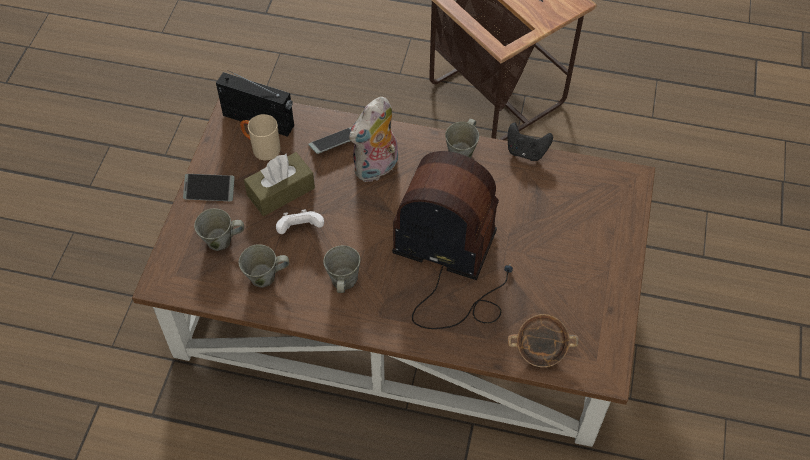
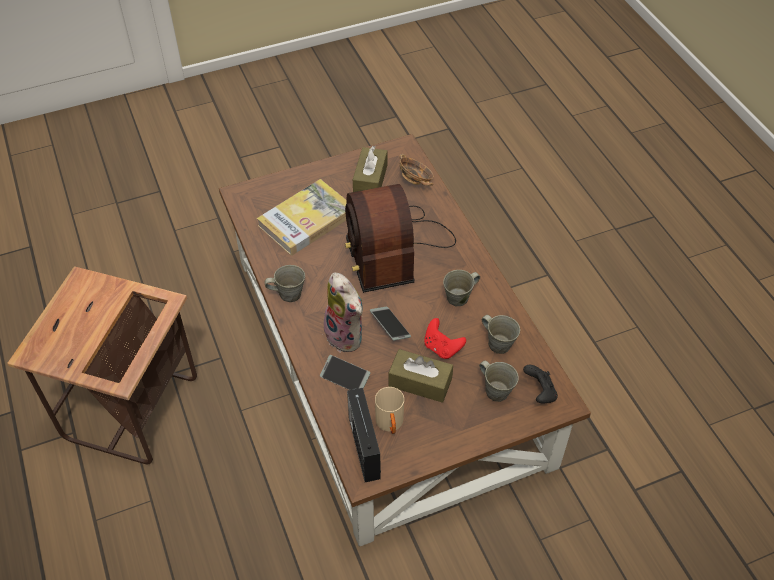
camera: 125 degrees left, 5 degrees down
phone [183,174,235,201] -> phone moved to [370,307,411,341]
white game controller [276,209,324,234] -> red game controller [424,318,466,359]
plush toy [349,97,398,182] -> plush toy turned 45 degrees clockwise [322,272,363,352]
black game controller [508,123,553,161] -> black game controller moved to [523,365,558,403]
none -> book [257,179,347,256]
none -> brown tissue box [353,146,387,192]

